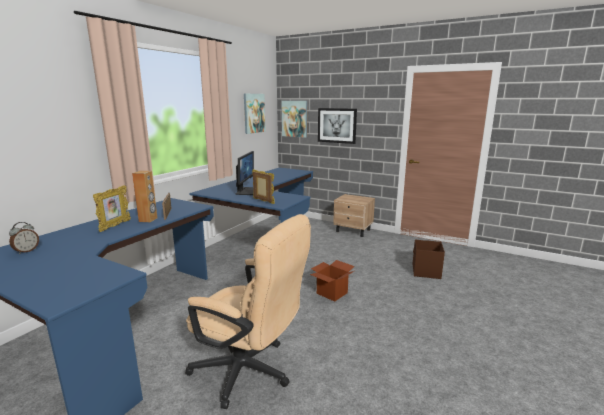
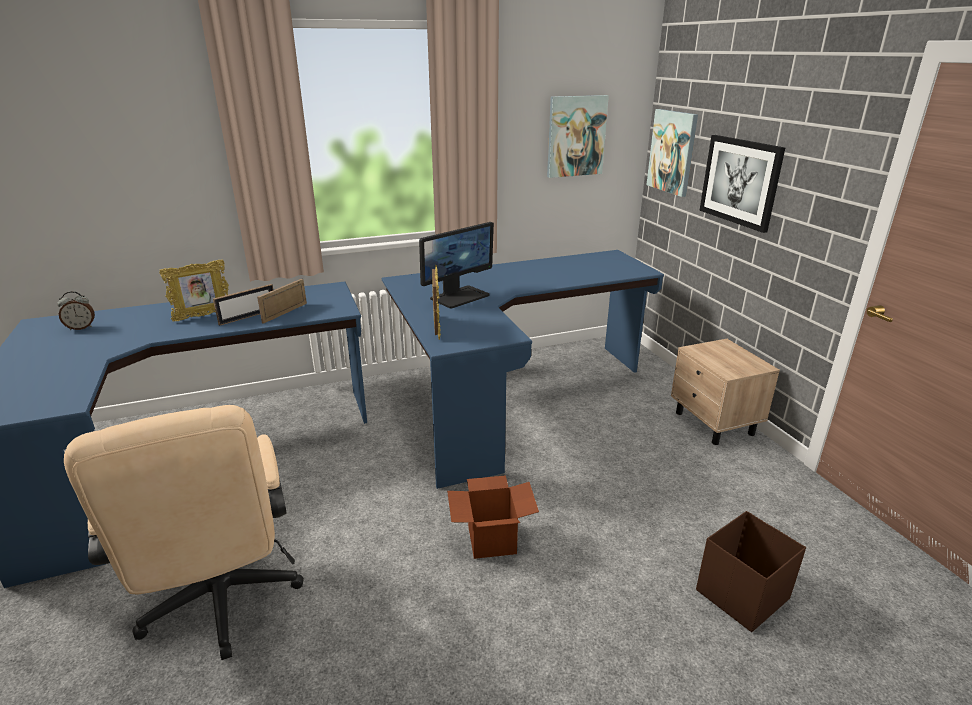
camera: 40 degrees right, 10 degrees up
brown speaker [132,171,157,222] -> picture frame [213,284,273,326]

